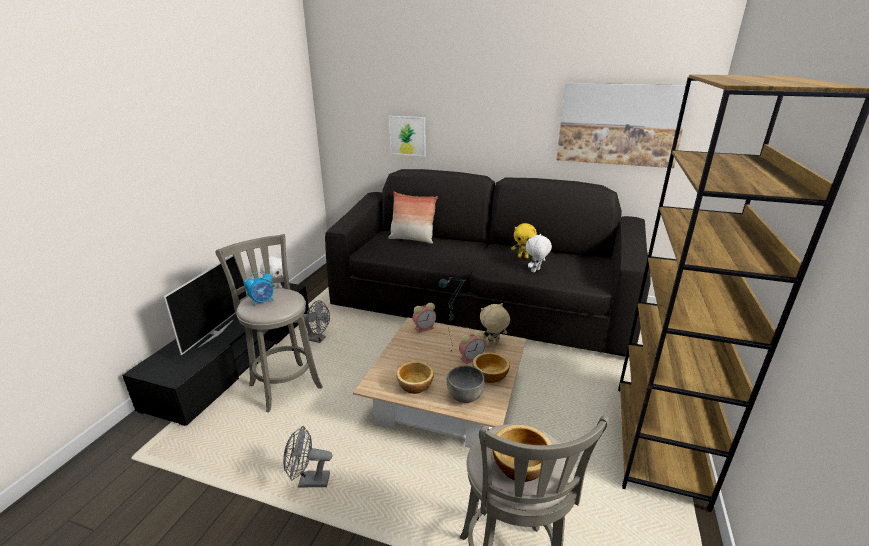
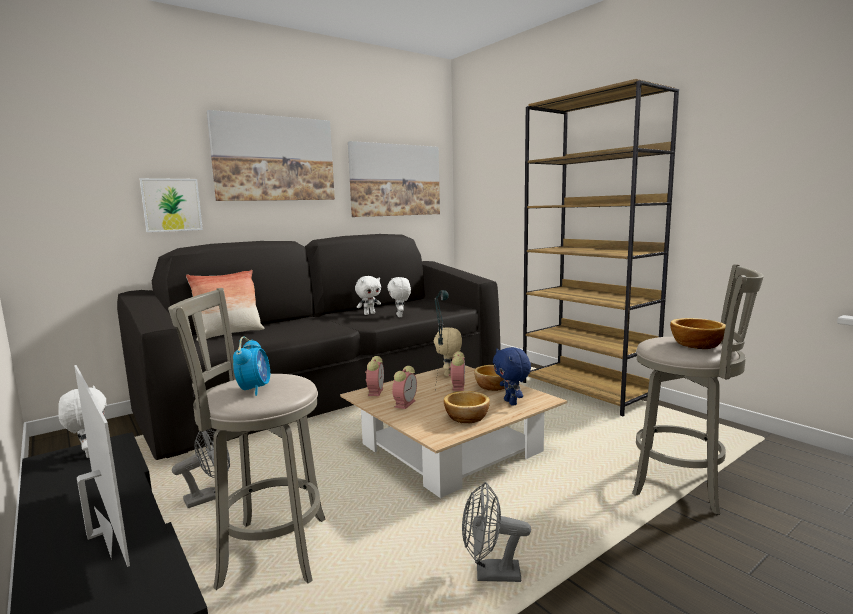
camera: 55 degrees left, 15 degrees down
grey fan [283,426,332,488] -> grey fan turned 60 degrees clockwise [462,482,531,582]
grey bowl [447,366,485,403] -> blue plush toy [493,347,531,406]
yellow plush toy [511,223,537,259] -> white plush toy [355,276,381,315]
none -> picture [207,110,335,201]
none -> alarm clock [392,366,417,409]

